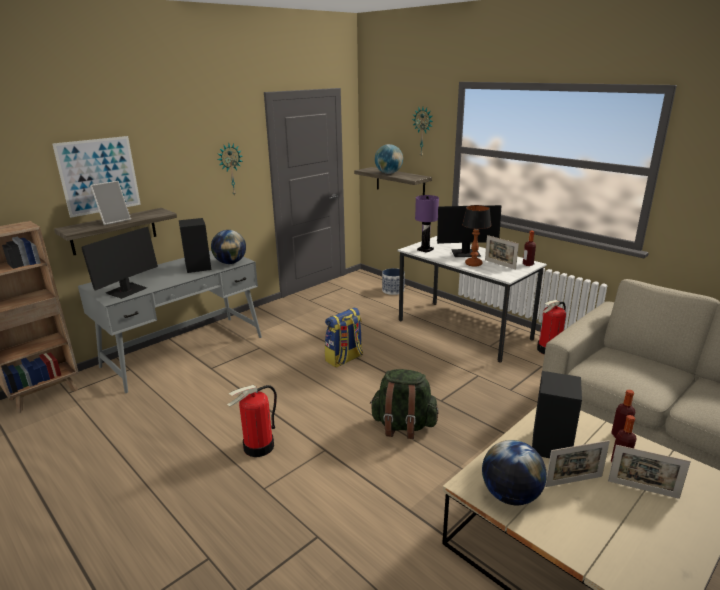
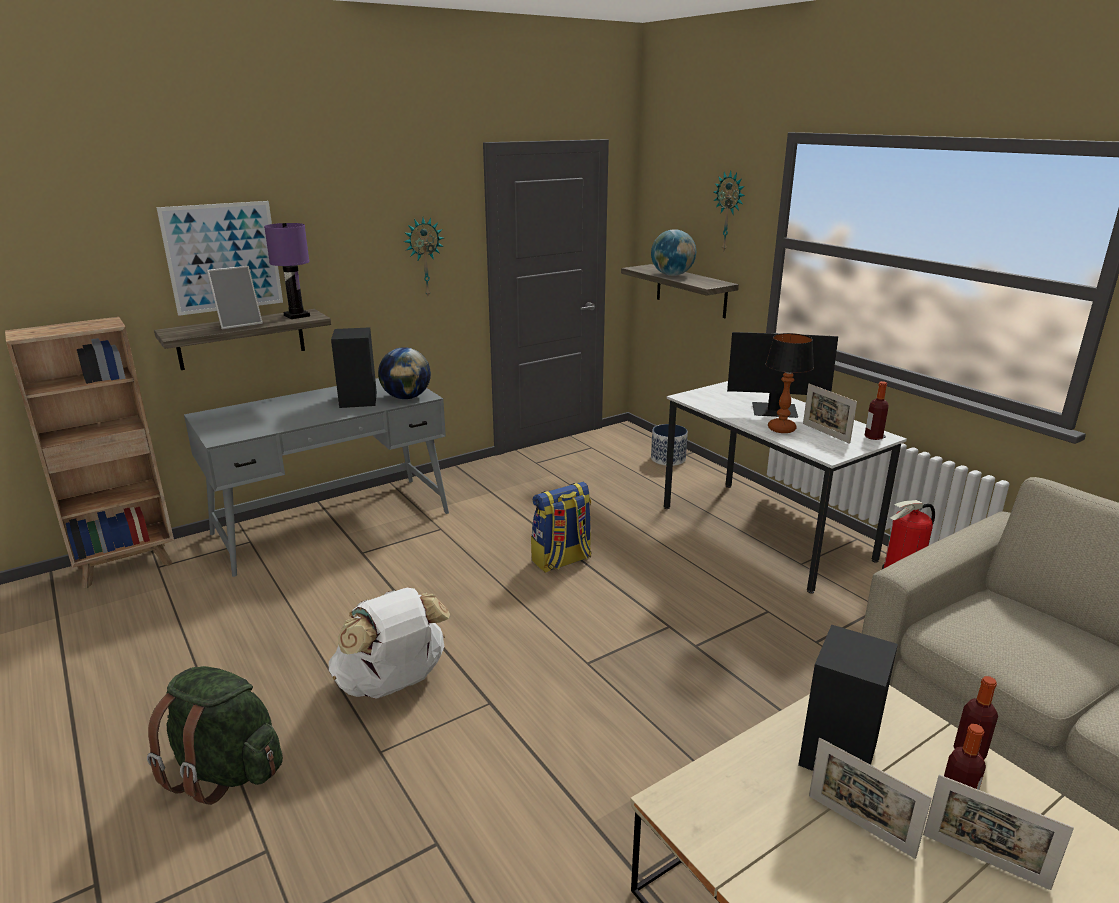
camera: 10 degrees right, 0 degrees up
monitor [82,227,158,299] -> none
fire extinguisher [227,385,277,457] -> white backpack [329,588,451,699]
green backpack [370,369,439,439] -> green backpack moved to [147,666,283,805]
purple table lamp [415,195,439,253] -> purple table lamp moved to [264,223,310,319]
globe [482,440,547,505] -> none
picture frame [545,440,610,487] -> picture frame turned 45 degrees clockwise [809,738,932,859]

